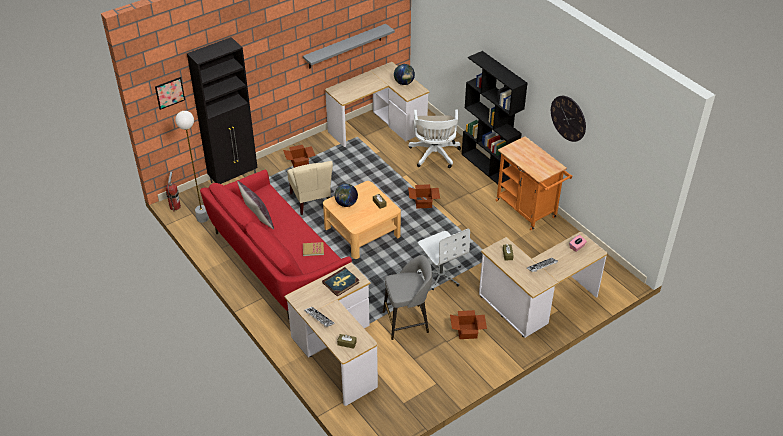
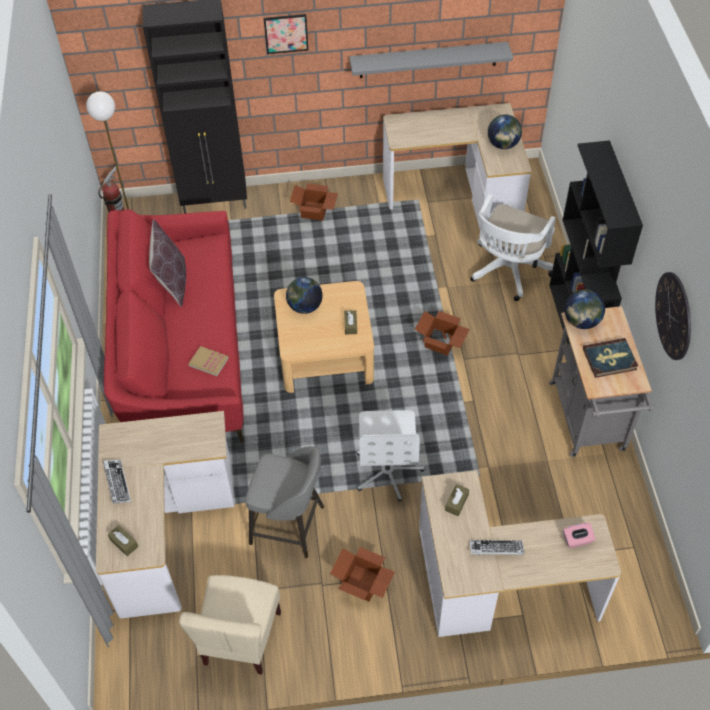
camera: 30 degrees right, 10 degrees up
picture [155,77,185,110] -> picture moved to [264,14,308,54]
beige chair [287,161,333,215] -> beige chair moved to [179,575,281,675]
book [322,267,359,296] -> book moved to [583,338,638,378]
orange cart [496,136,572,230] -> grey cart [549,306,655,457]
none -> globe [565,289,605,329]

